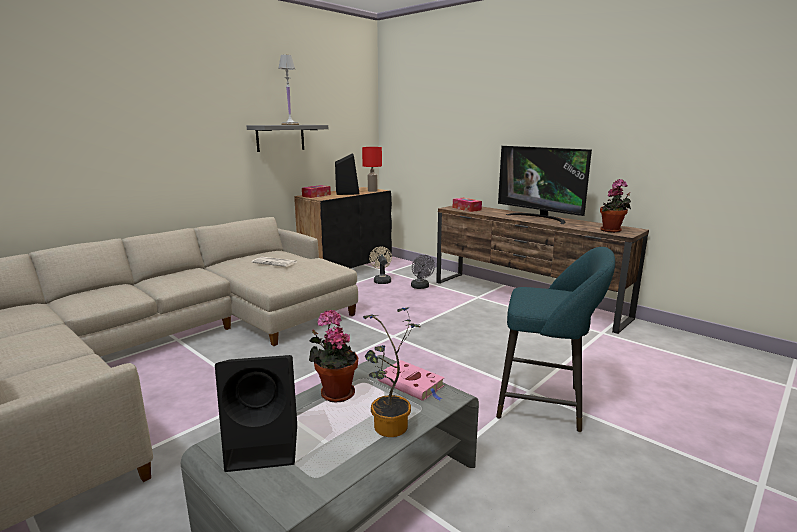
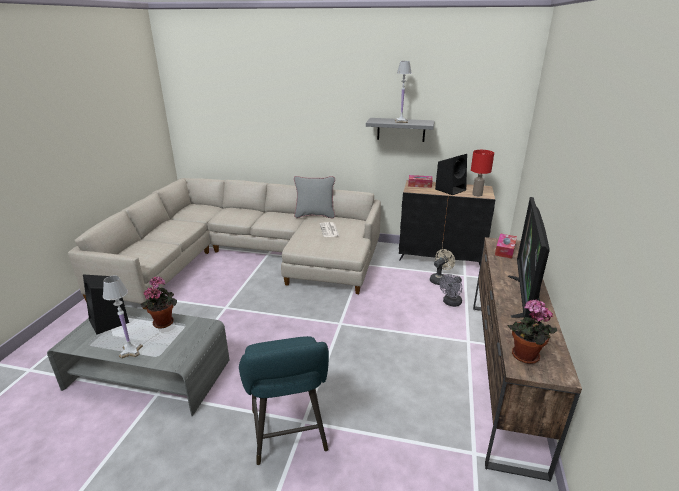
camera: 60 degrees right, 10 degrees up
potted plant [363,307,420,437] -> white table lamp [103,275,143,359]
pink book [377,360,444,401] -> none
none -> grey pillow [294,176,335,218]

